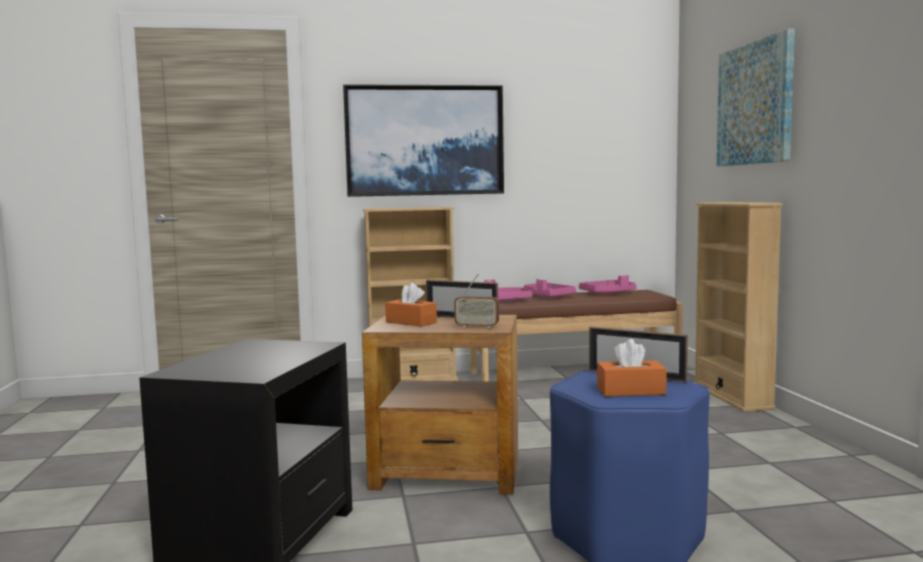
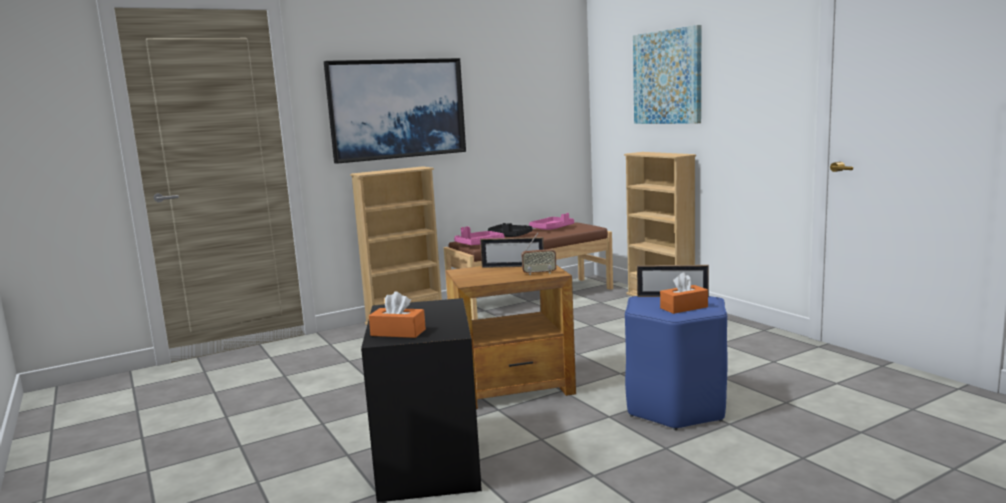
camera: 20 degrees left, 5 degrees up
orange tissue box [385,282,437,327] -> orange tissue box moved to [369,292,426,338]
pink tray [524,279,576,297] -> black tray [488,223,532,237]

